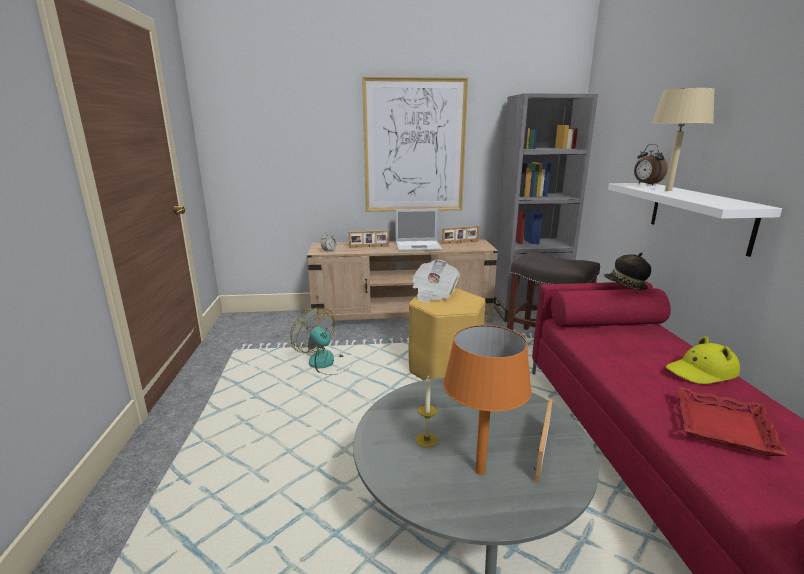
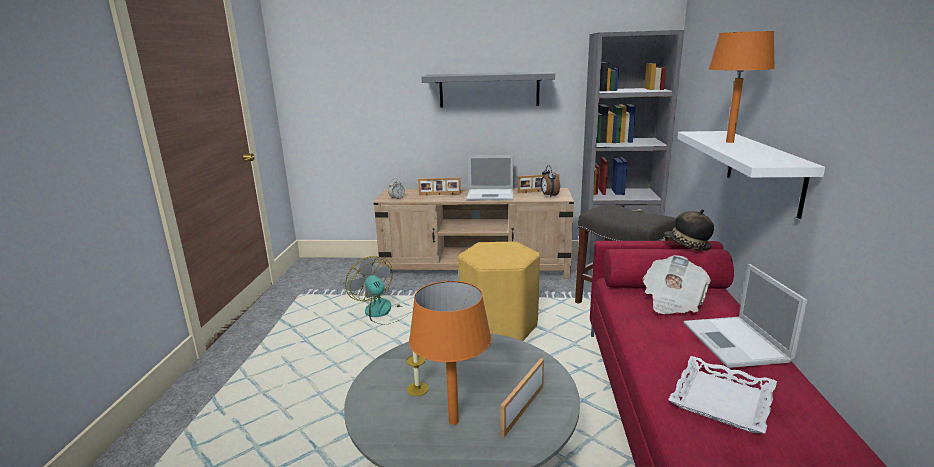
camera: 10 degrees right, 0 degrees up
picture [362,77,468,212] -> grey shelf [422,72,555,108]
newspaper [412,260,460,302] -> newspaper moved to [643,255,711,314]
alarm clock [634,144,668,185] -> alarm clock moved to [541,165,560,197]
beige table lamp [651,88,715,191] -> orange table lamp [708,31,775,143]
yellow hat [666,336,740,384] -> laptop [684,264,808,368]
red tray [677,387,788,456] -> white tray [668,356,777,433]

